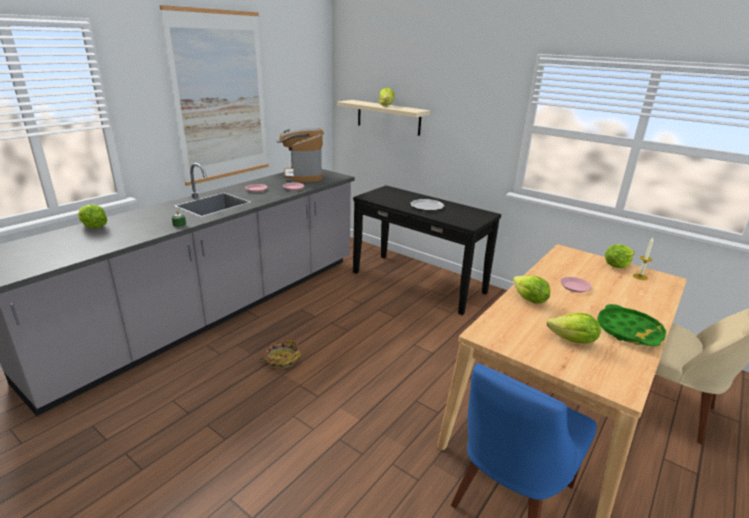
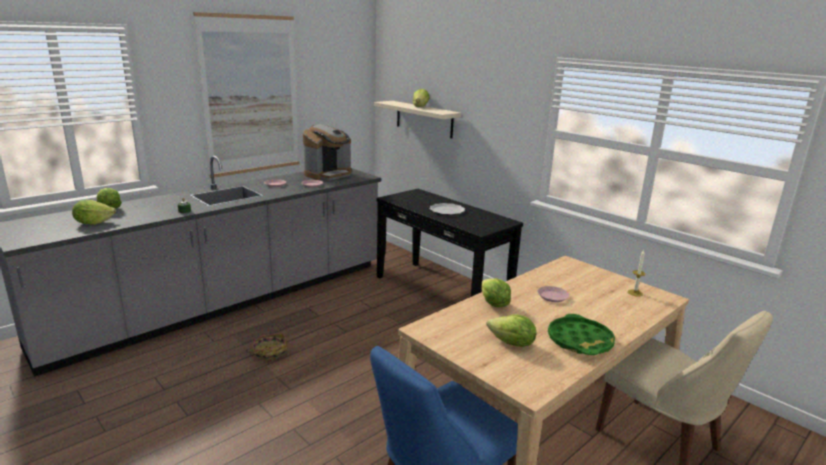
camera: 10 degrees right, 5 degrees down
coffee machine [277,127,324,182] -> coffee machine turned 135 degrees counterclockwise [303,124,351,180]
lettuce [605,244,634,268] -> lettuce moved to [72,200,116,225]

